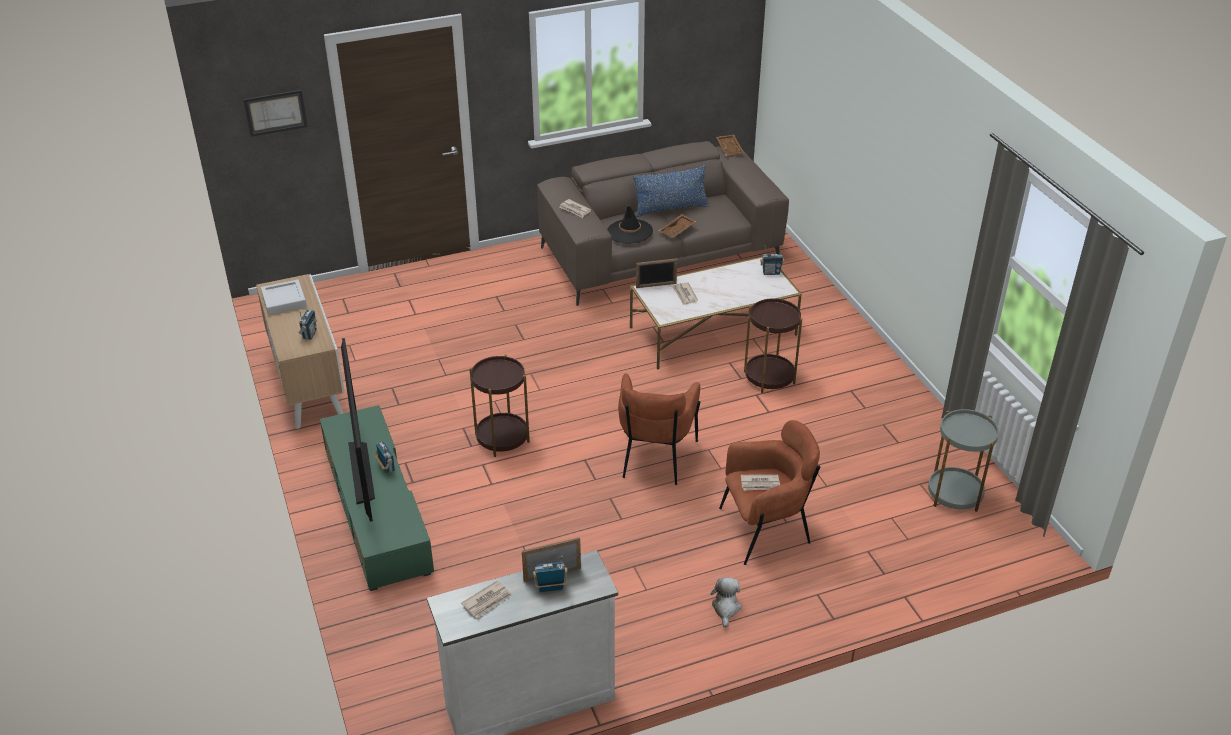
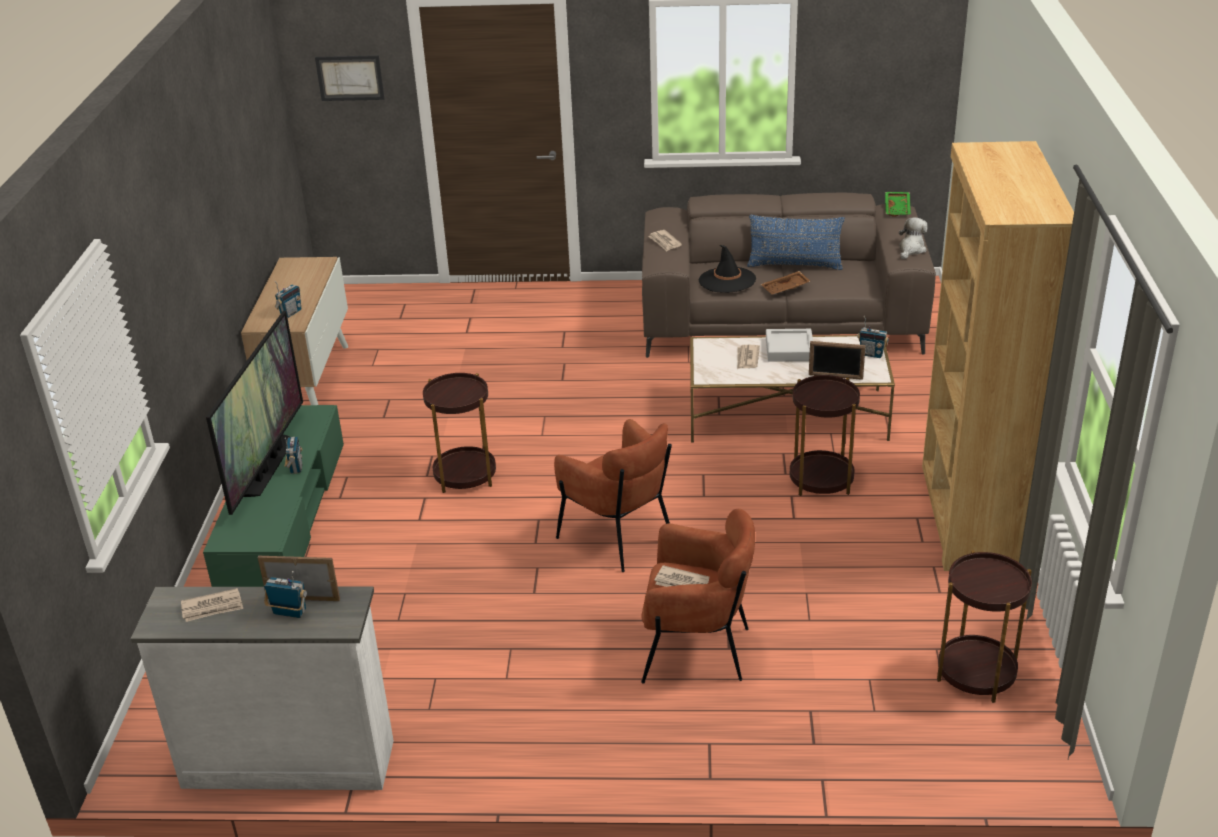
camera: 25 degrees right, 5 degrees down
grey tray [261,280,307,315] -> grey tray moved to [766,329,813,362]
brown armchair [618,373,700,485] -> brown armchair turned 75 degrees counterclockwise [554,419,672,572]
picture frame [636,258,677,288] -> picture frame moved to [809,341,866,380]
plush toy [710,577,742,628] -> plush toy moved to [899,217,928,259]
brown tray [716,134,744,157] -> green tray [885,192,911,217]
grey side table [928,409,999,512] -> brown side table [937,550,1032,703]
none -> brown bookcase [922,141,1074,571]

